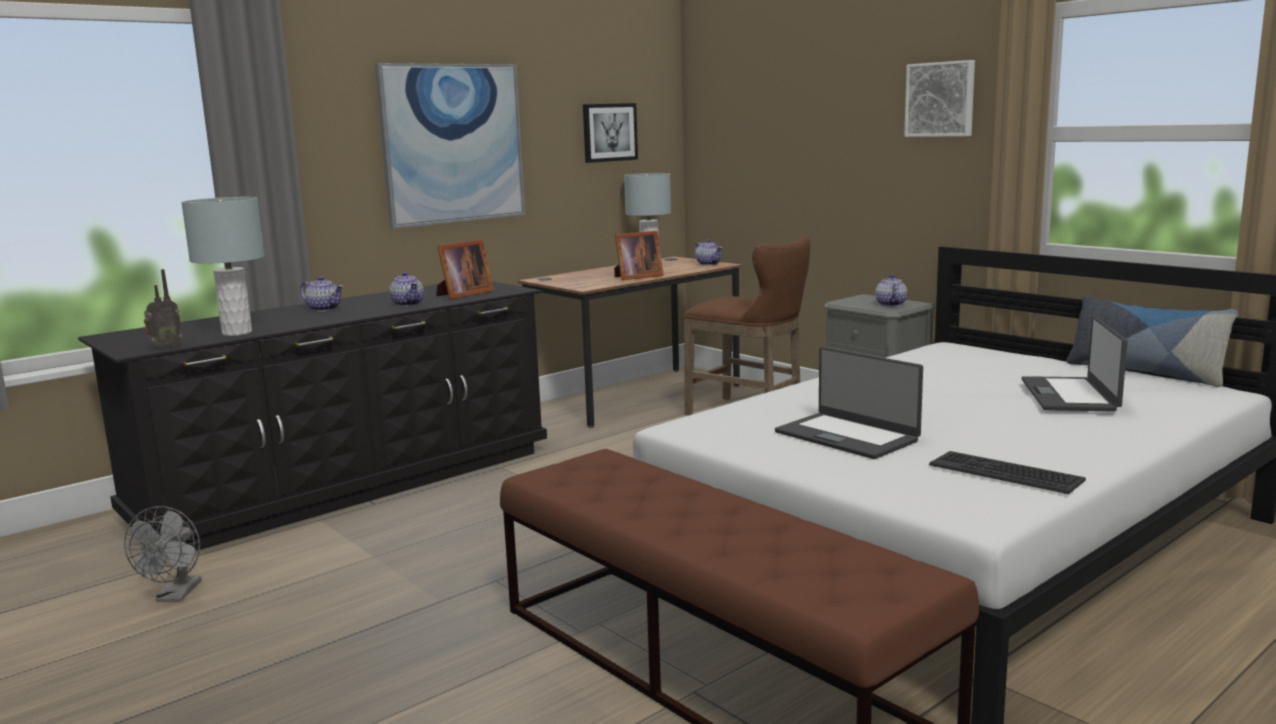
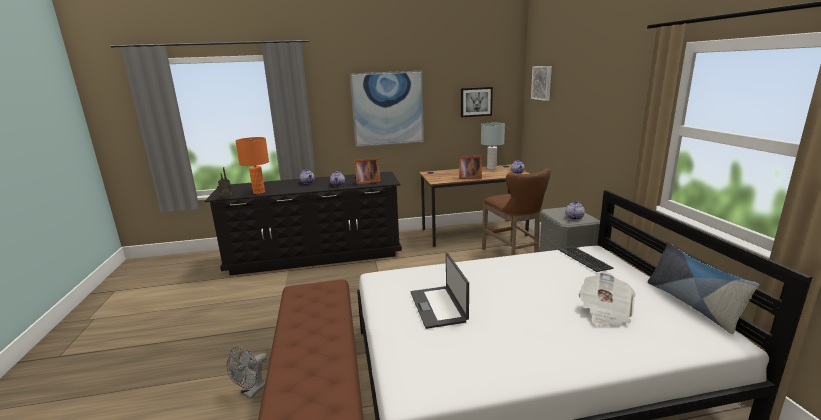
camera: 30 degrees right, 5 degrees up
grey fan [124,506,201,602] -> grey fan moved to [227,346,267,399]
grey table lamp [181,197,264,336] -> orange table lamp [235,137,269,194]
picture [904,60,975,137] -> picture moved to [531,66,552,101]
keyboard [929,451,1086,494] -> keyboard moved to [558,246,614,272]
laptop [1022,316,1128,412] -> newspaper [579,272,635,326]

